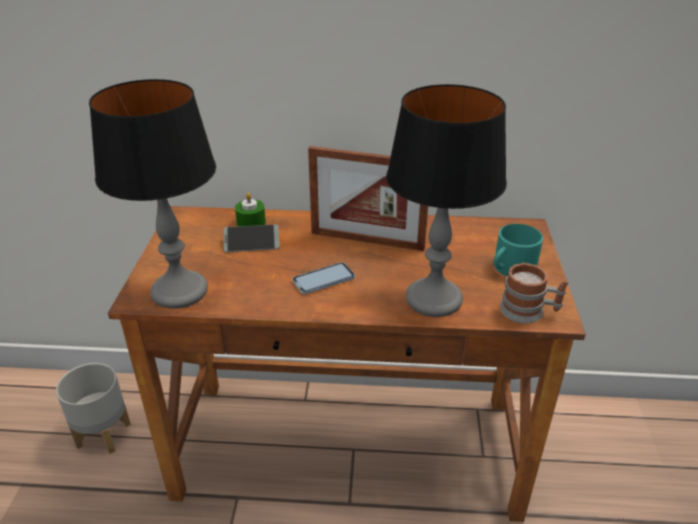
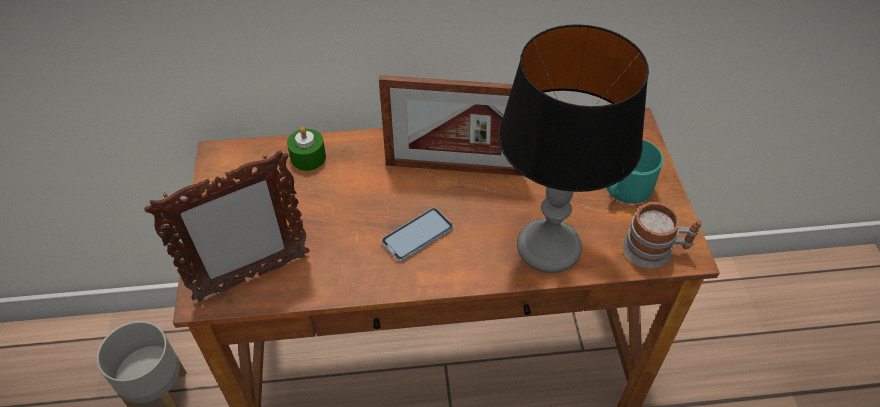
camera: 10 degrees left, 15 degrees up
table lamp [89,79,216,309] -> picture frame [144,150,310,302]
phone [224,224,280,252] -> none

